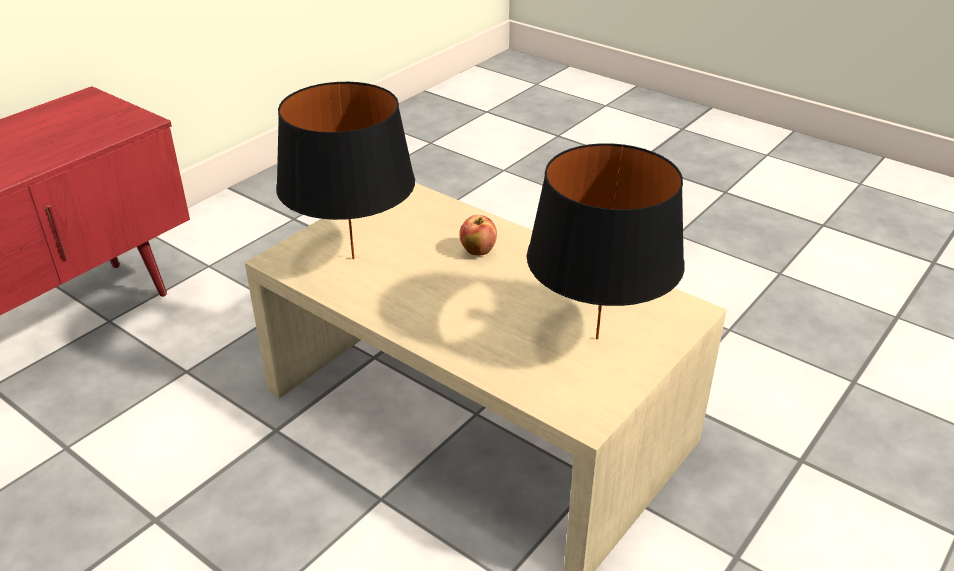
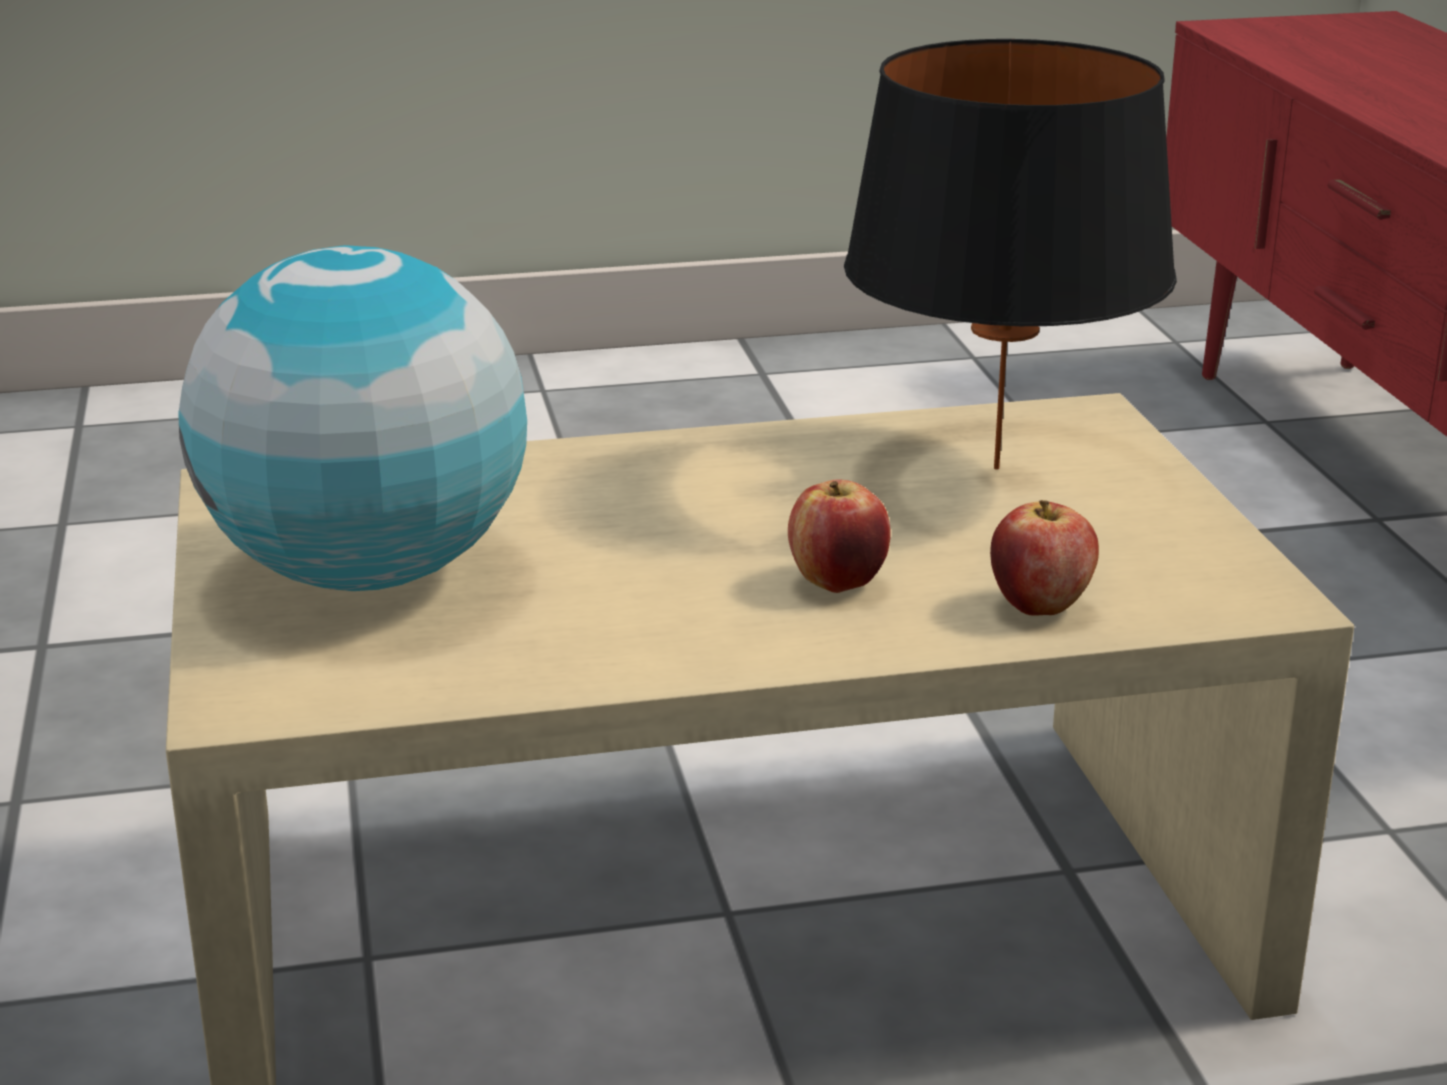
camera: 130 degrees right, 10 degrees down
black table lamp [527,143,685,340] -> globe [178,245,527,591]
none -> apple [990,500,1099,616]

